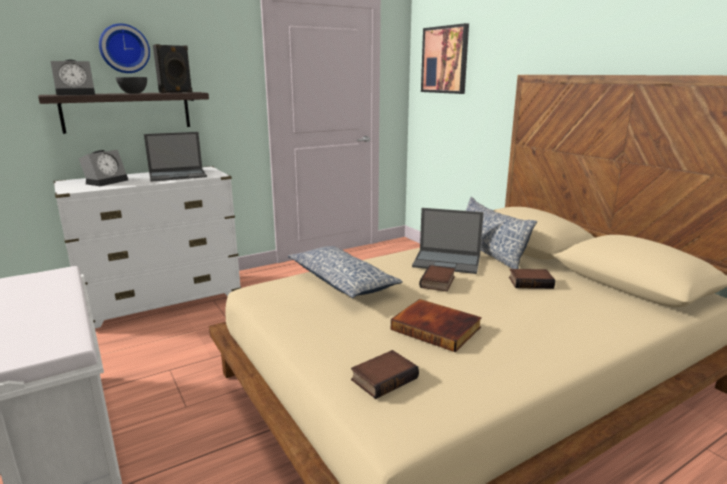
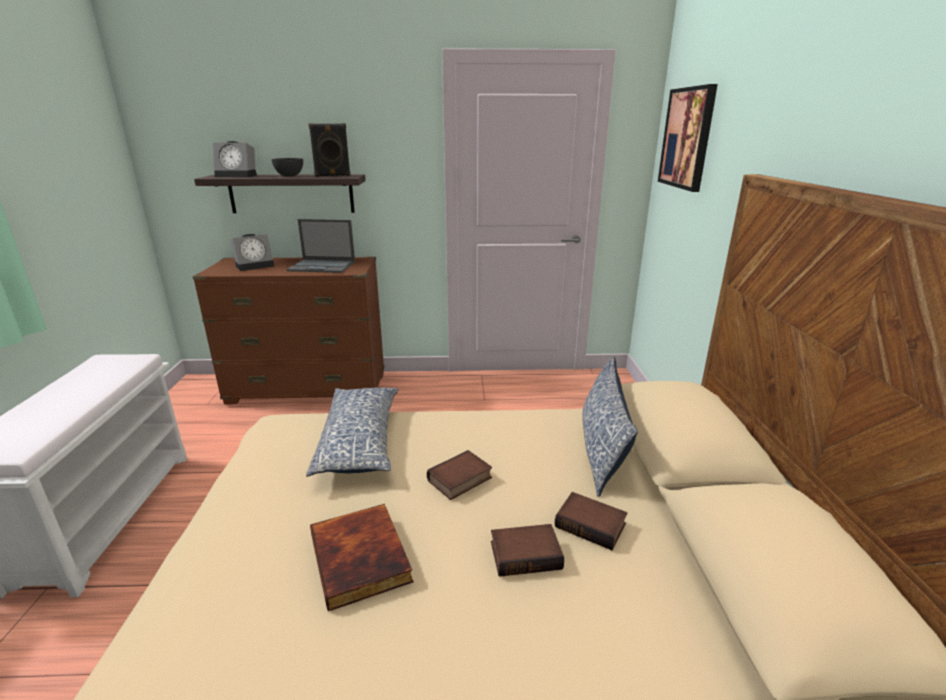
camera: 30 degrees right, 5 degrees up
white dresser [54,166,241,328] -> brown dresser [193,257,384,405]
wall clock [99,23,150,73] -> none
book [351,350,419,399] -> book moved to [491,524,564,577]
laptop [412,208,484,274] -> none

